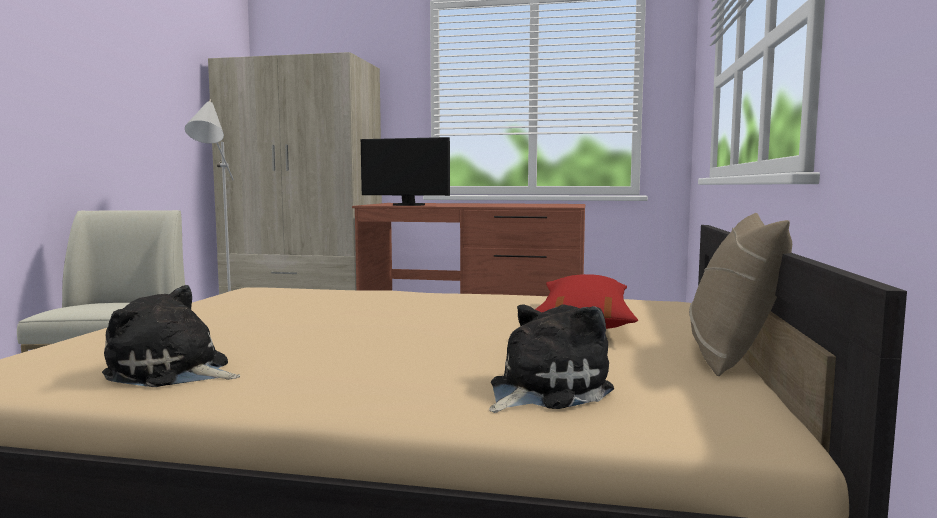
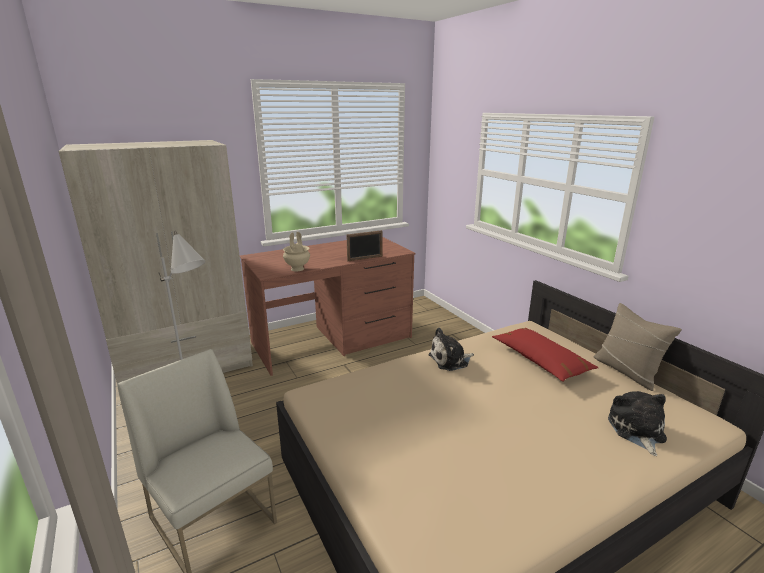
camera: 40 degrees left, 15 degrees up
plush toy [102,285,240,387] -> plush toy moved to [428,328,474,371]
monitor [361,137,450,206] -> beige vase [283,232,310,271]
none -> picture frame [347,230,383,261]

